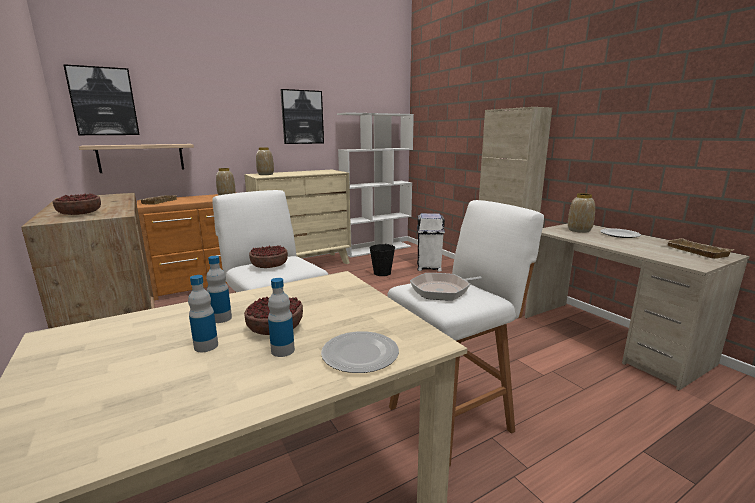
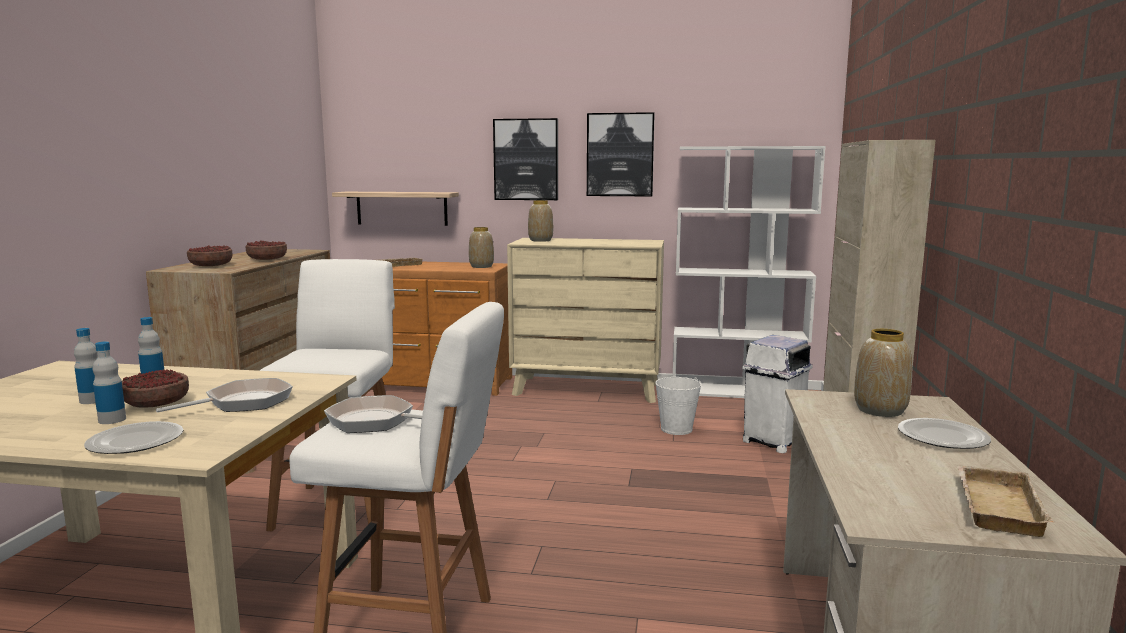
camera: 40 degrees right, 5 degrees down
picture [63,64,140,135] -> picture moved to [493,118,558,200]
bowl [249,245,288,268] -> bowl moved to [245,240,287,260]
black bucket [370,243,395,276] -> white bucket [655,377,702,435]
none -> frying pan [156,378,293,412]

